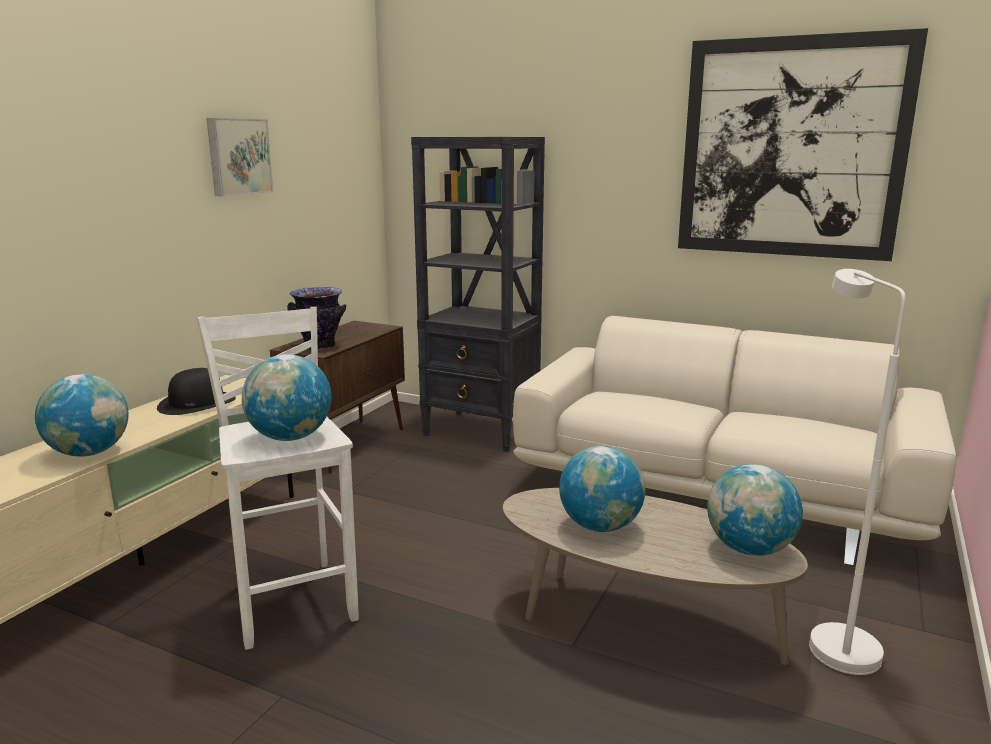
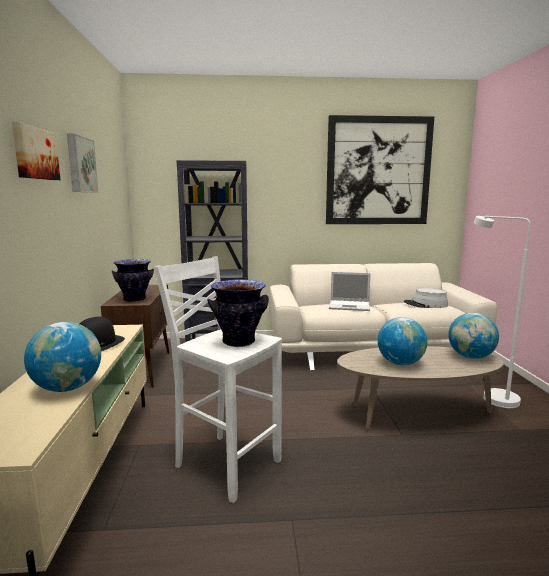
camera: 30 degrees left, 5 degrees down
globe [242,354,331,441] -> vase [207,279,269,347]
none -> picture [12,122,60,180]
none -> laptop [329,272,371,311]
none -> grey hat [404,288,448,308]

